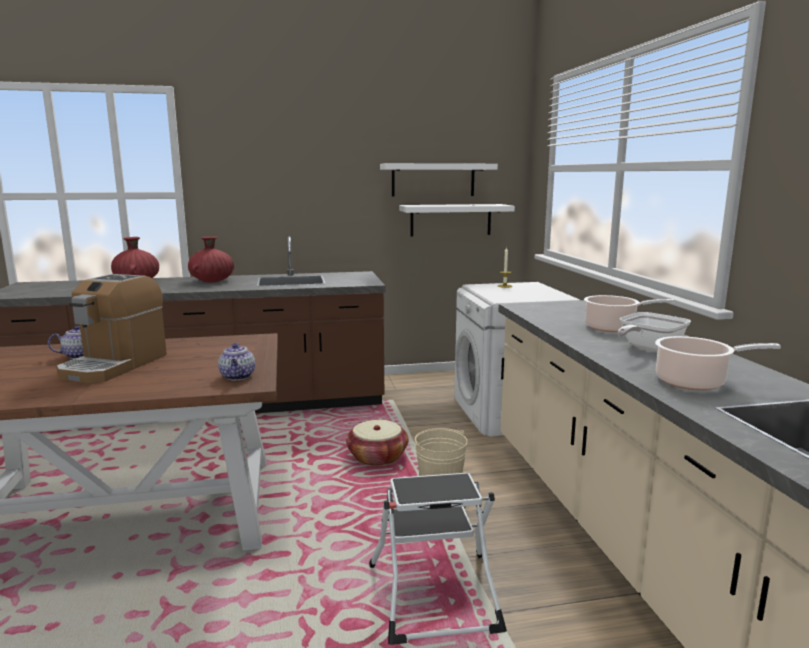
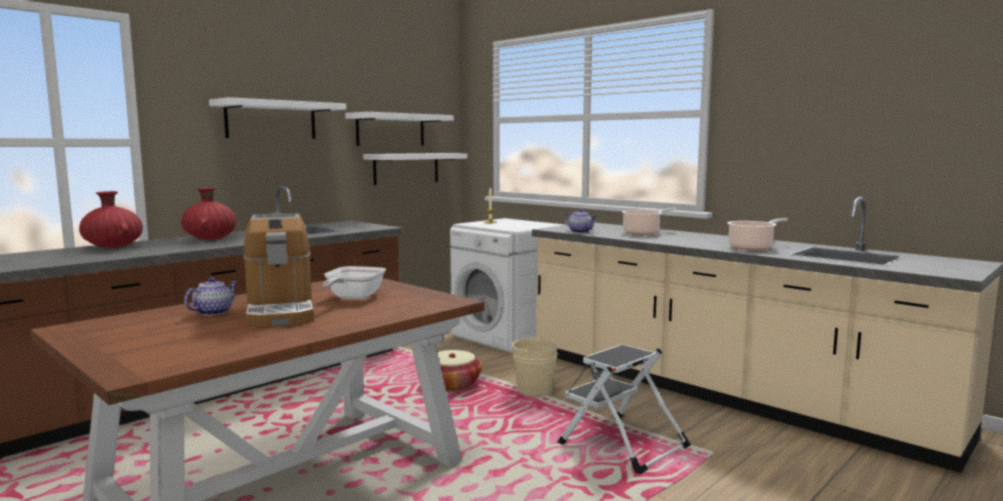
camera: 35 degrees left, 5 degrees down
teapot [218,343,255,380] -> teapot moved to [564,208,597,233]
frying pan [618,312,691,351] -> frying pan moved to [323,266,386,299]
none -> white shelf [209,97,346,139]

